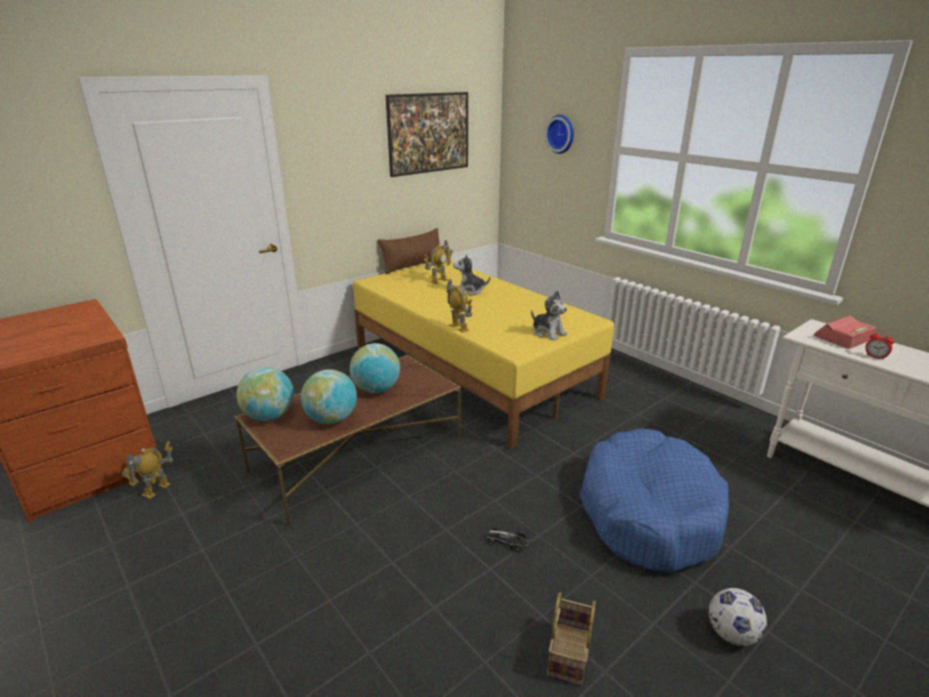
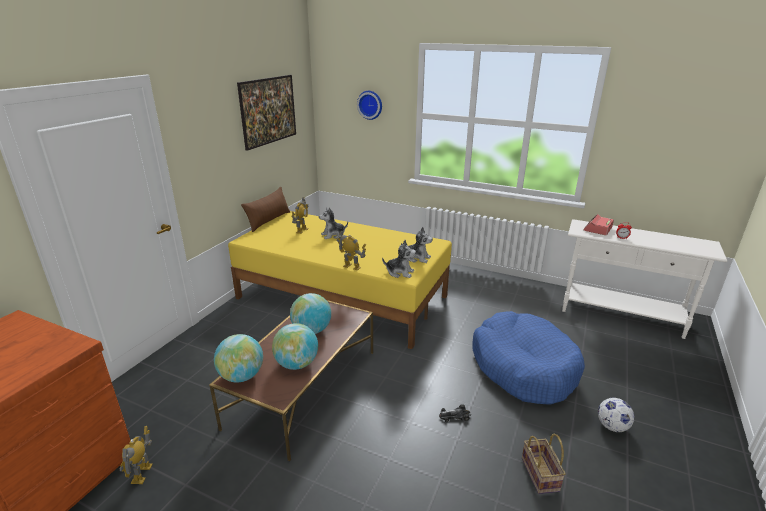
camera: 25 degrees left, 0 degrees up
none -> plush toy [382,240,416,278]

